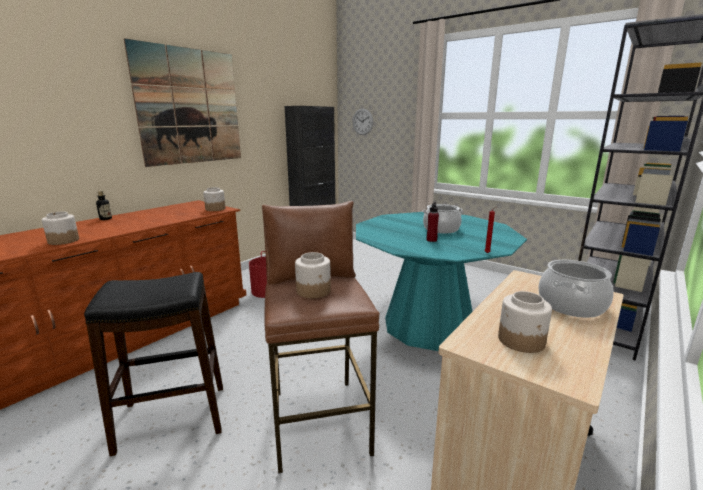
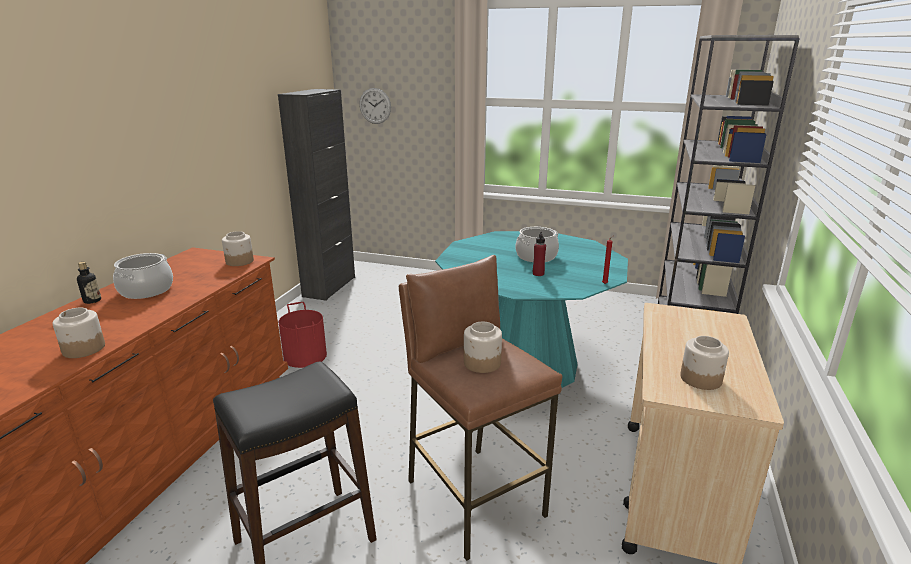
camera: 20 degrees left, 5 degrees up
picture [124,38,241,167] -> none
cooking pot [538,260,614,318] -> cooking pot moved to [113,253,173,299]

